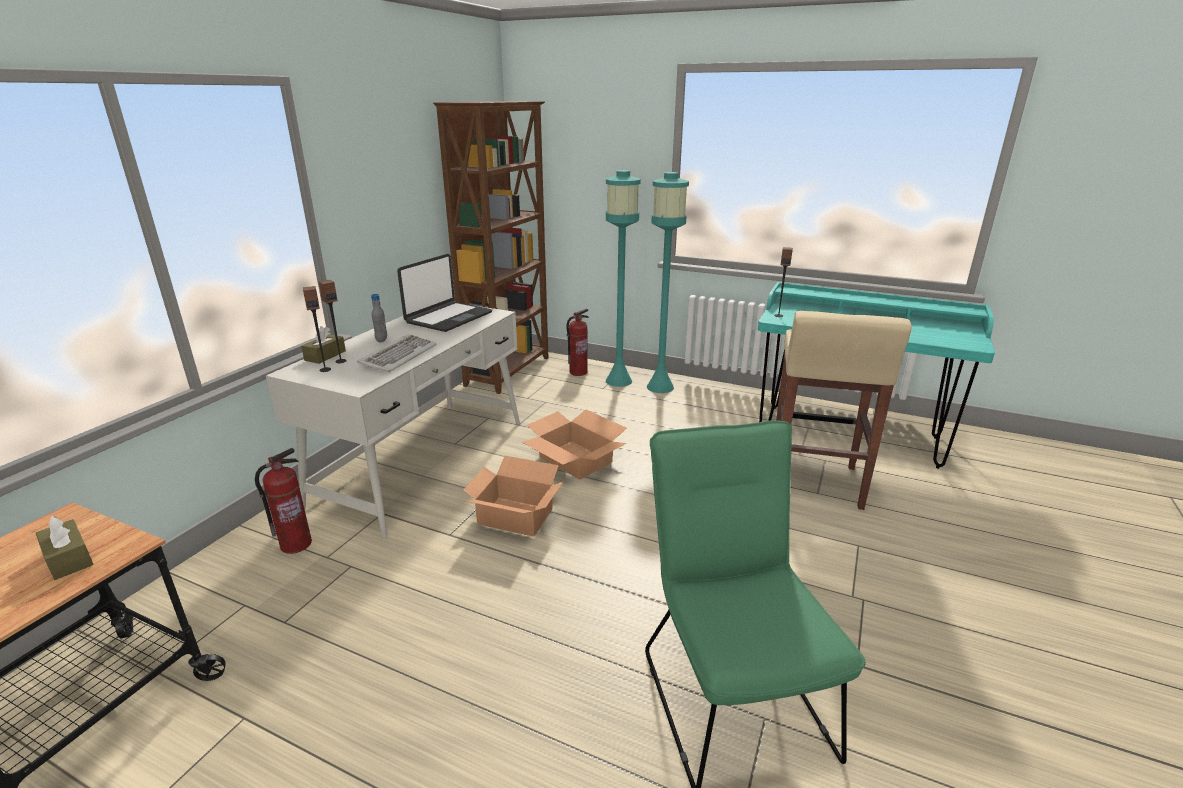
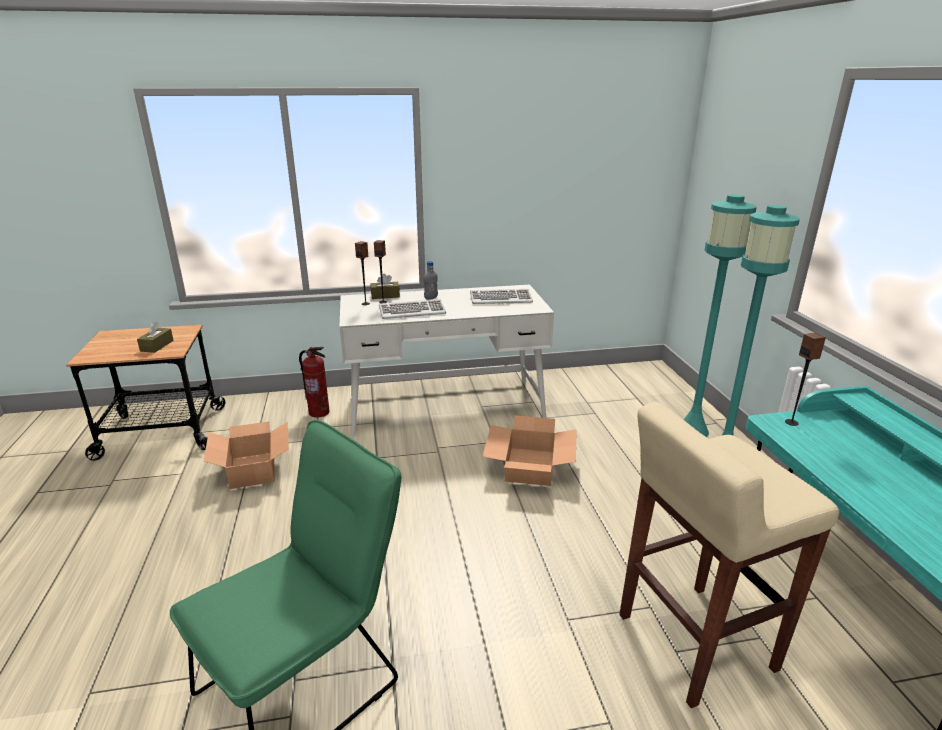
camera: 55 degrees right, 0 degrees up
laptop [397,254,492,332] -> keyboard [470,289,533,304]
brown bookcase [433,101,549,394] -> none
cardboard box [463,456,563,537] -> cardboard box moved to [203,422,289,489]
fire extinguisher [566,309,589,376] -> none

